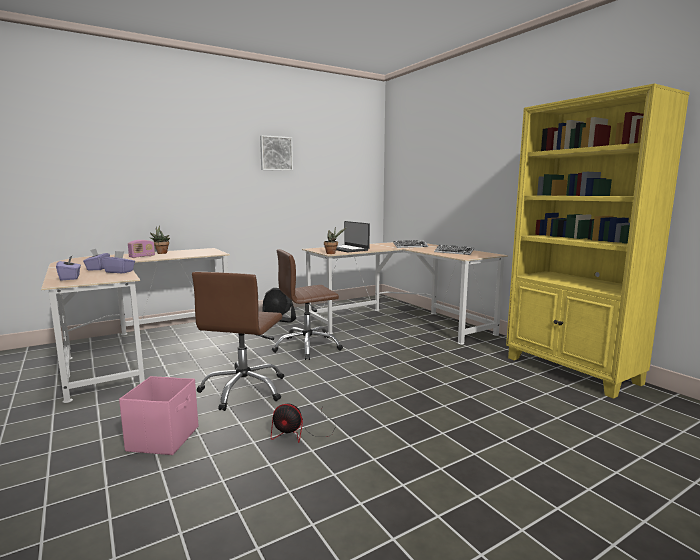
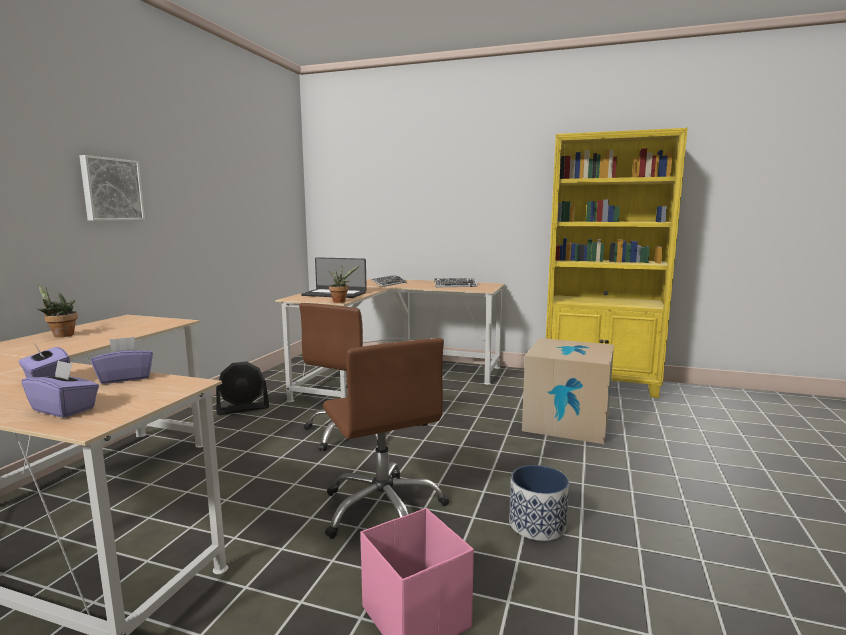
camera: 40 degrees left, 0 degrees up
radio [128,240,155,258] -> none
picture [260,135,293,171] -> picture moved to [79,155,145,221]
fan [271,404,336,443] -> planter [509,465,569,541]
none -> cardboard box [522,338,614,444]

